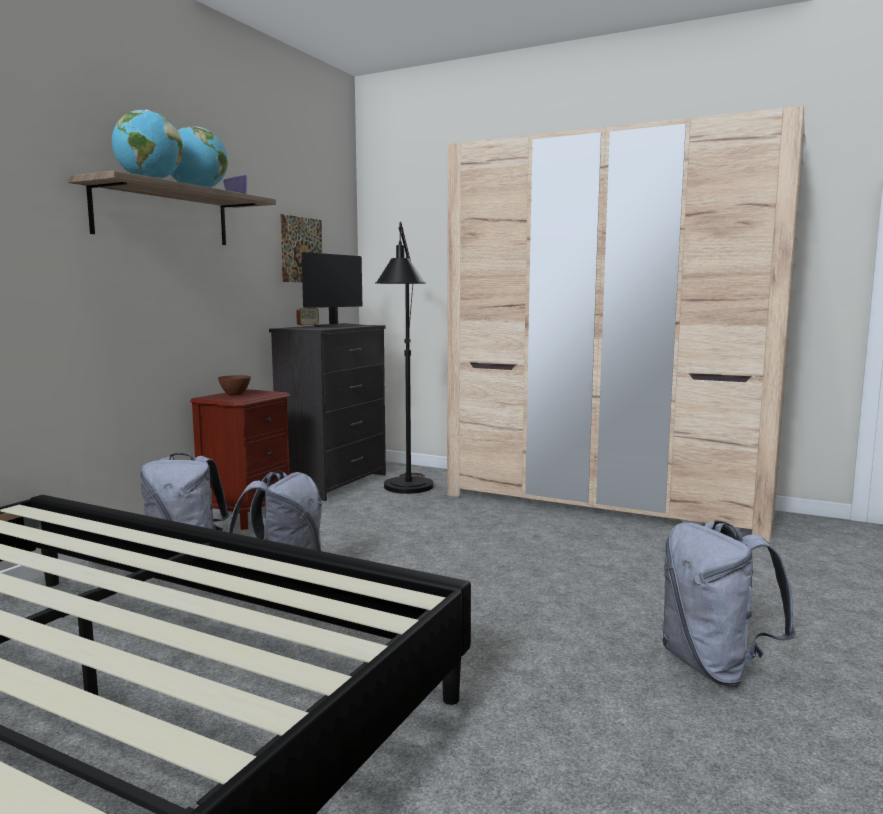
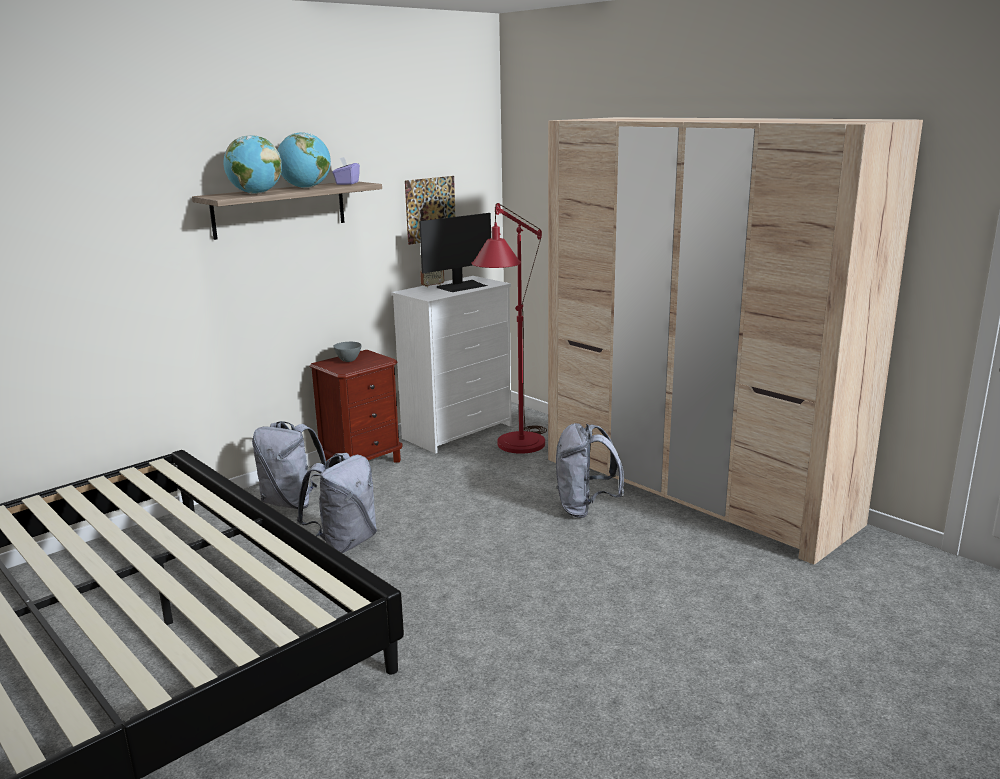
camera: 20 degrees right, 10 degrees up
brown bowl [218,375,251,396] -> grey bowl [333,342,362,362]
black dresser [269,325,386,501] -> white dresser [391,276,512,454]
black floor lamp [375,222,434,494] -> red floor lamp [471,203,547,454]
grey backpack [662,520,796,687] -> grey backpack moved to [556,423,624,518]

